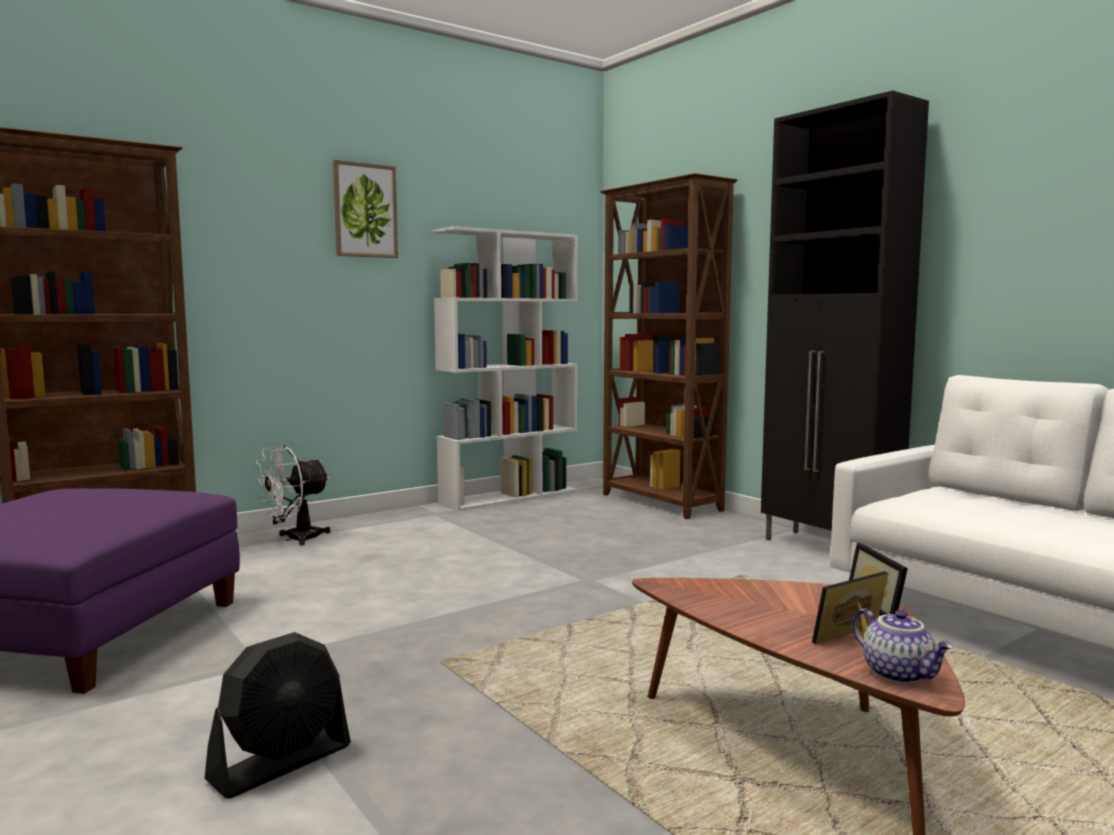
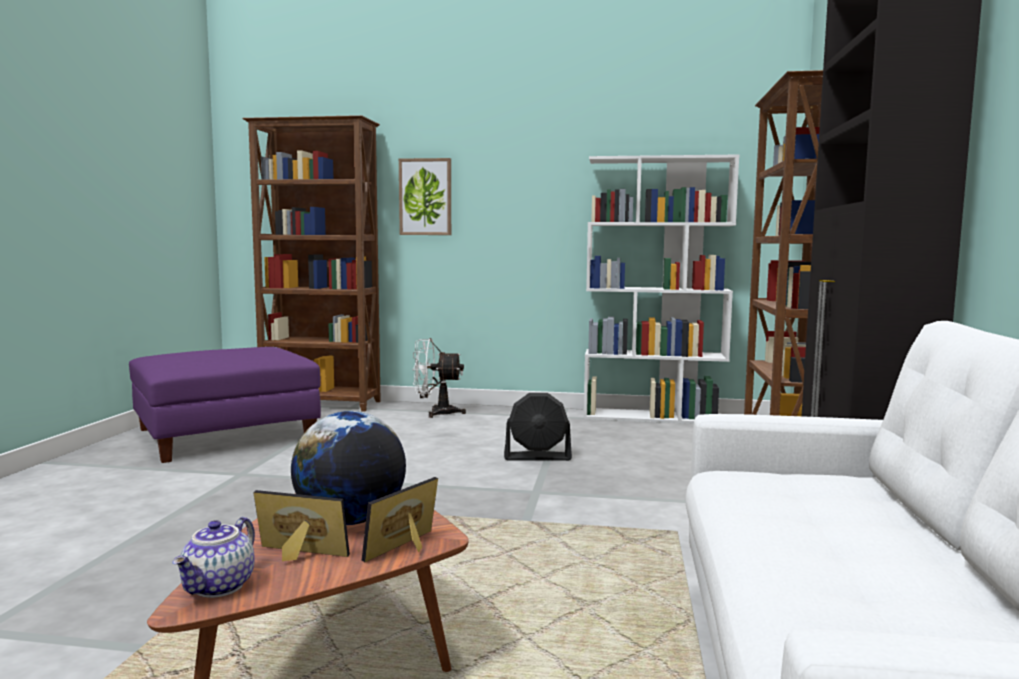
camera: 45 degrees right, 0 degrees up
black fan [205,632,351,799] -> black fan moved to [504,393,572,461]
picture [333,160,398,258] -> picture moved to [399,158,451,235]
none -> globe [291,411,406,525]

